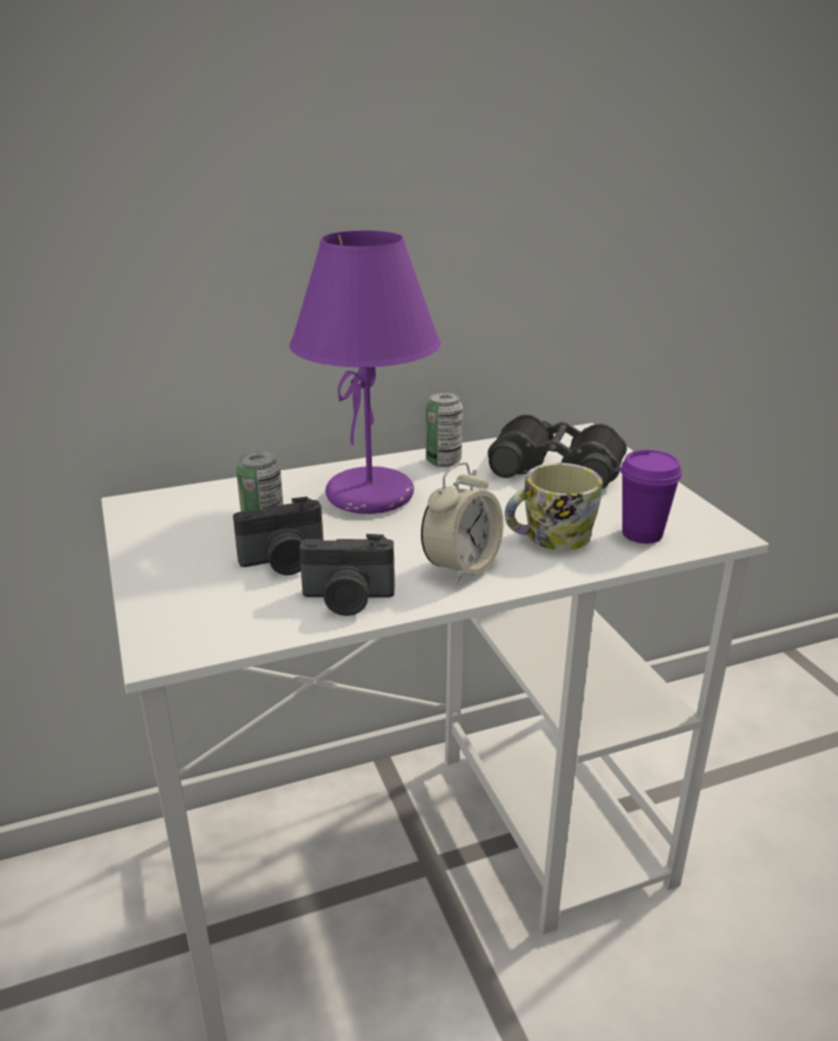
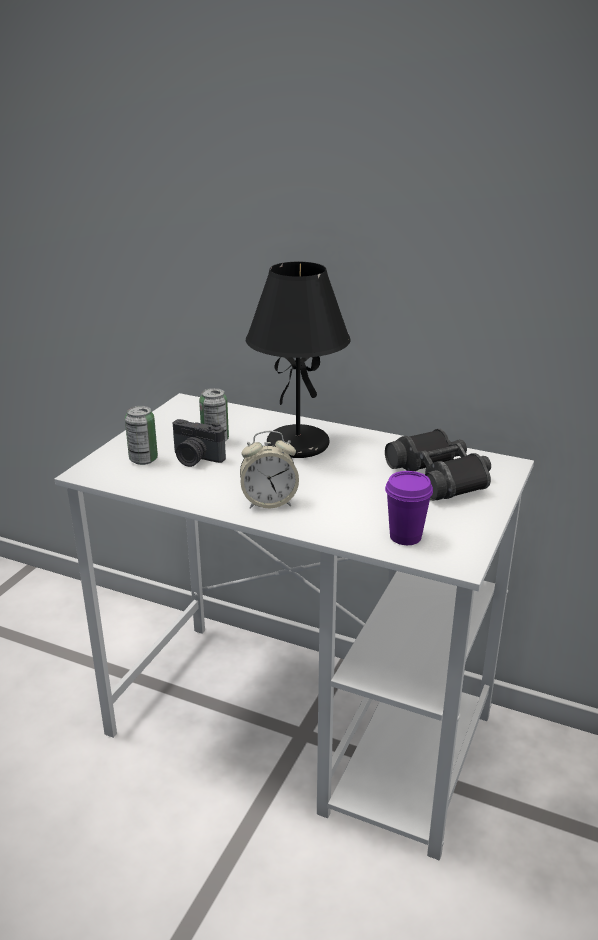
camera: 45 degrees right, 0 degrees up
purple table lamp [289,230,441,514] -> black table lamp [246,262,351,458]
camera [299,534,395,616] -> none
can [426,392,463,467] -> can moved to [125,406,158,465]
mug [505,463,603,550] -> none

